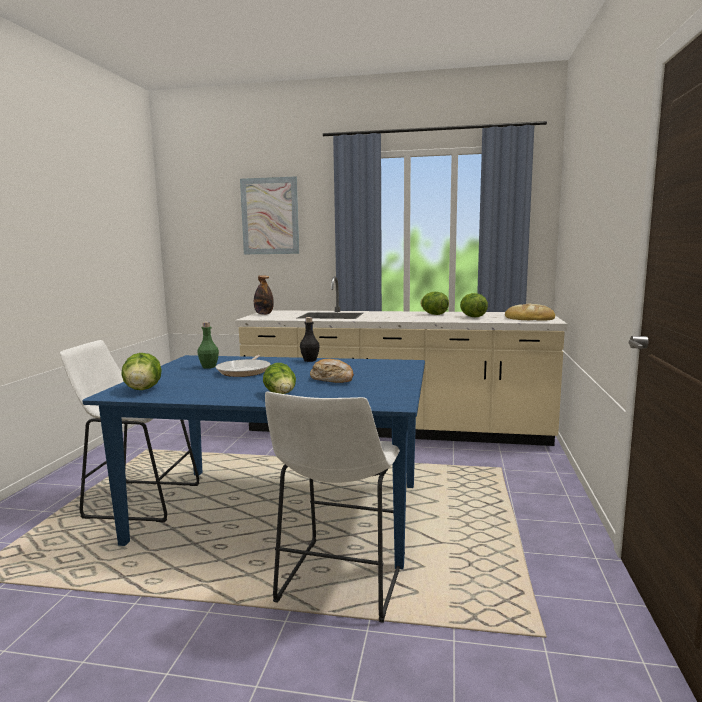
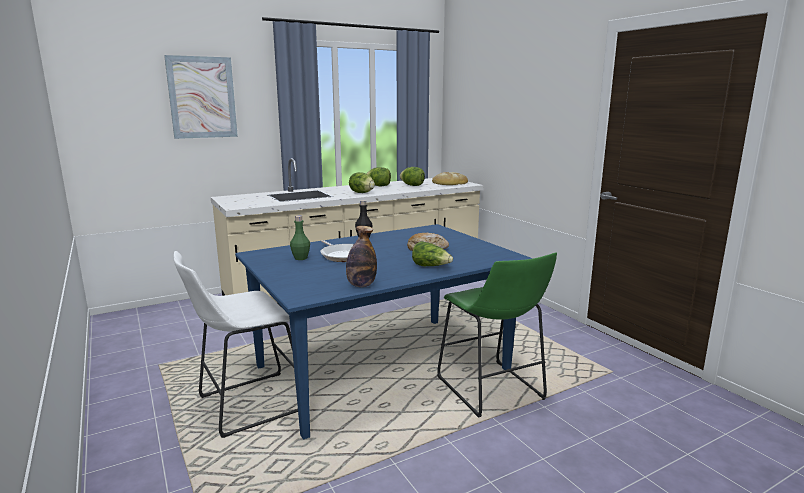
camera: 40 degrees left, 5 degrees up
lettuce [121,353,162,390] -> lettuce moved to [349,172,375,193]
bottle [254,275,274,315] -> bottle moved to [346,226,377,287]
white stool [265,392,405,623] -> green stool [437,252,557,418]

